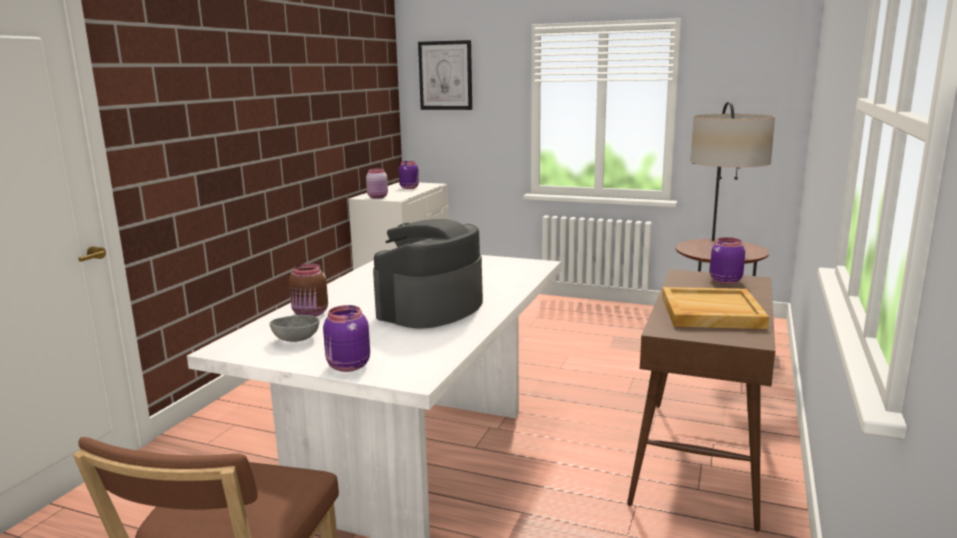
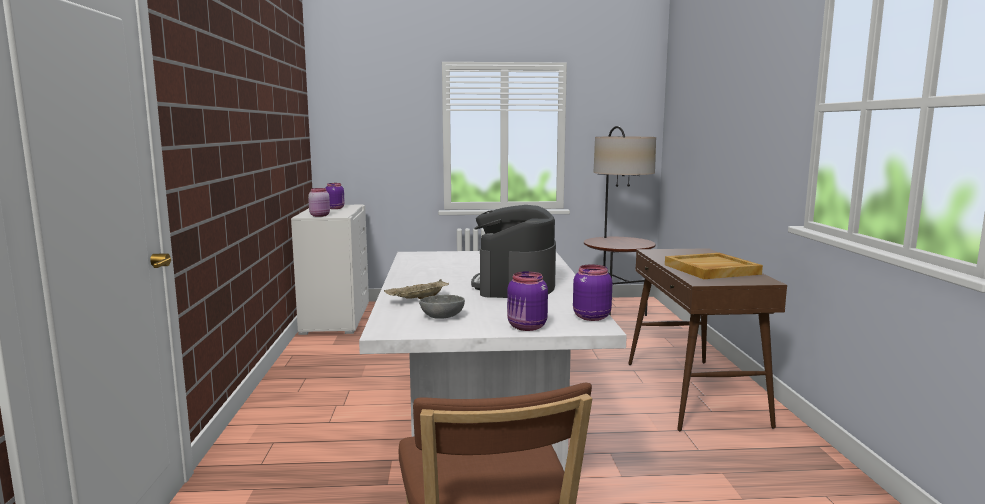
camera: 25 degrees left, 5 degrees down
brown jar [289,264,328,317] -> beige tray [384,279,449,299]
picture [418,40,472,110] -> none
purple jar [710,237,745,284] -> purple jar moved to [573,264,612,321]

